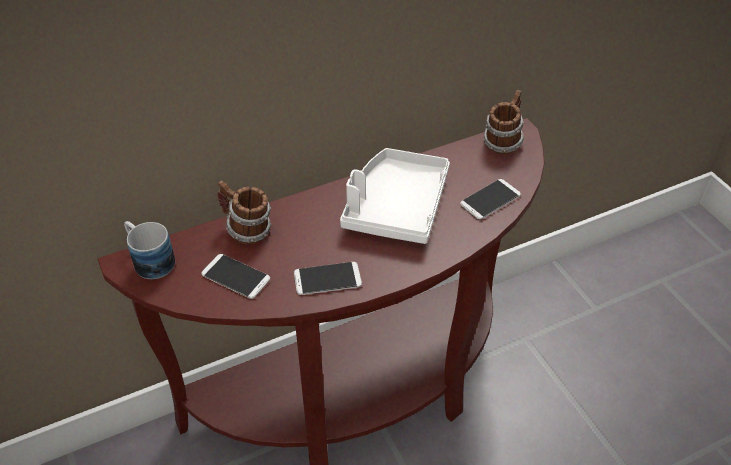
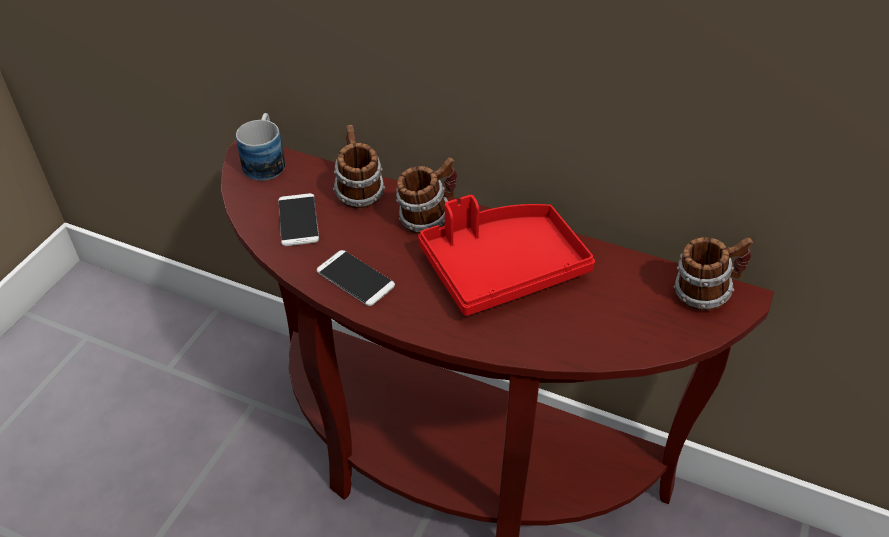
camera: 50 degrees right, 0 degrees up
white tray [340,148,450,244] -> red tray [418,195,595,316]
phone [460,179,521,219] -> none
none -> mug [396,158,457,234]

